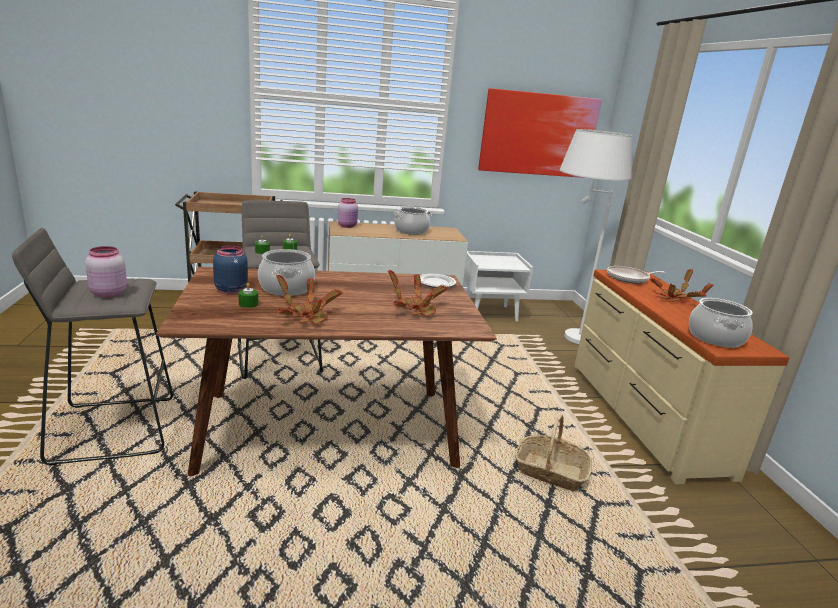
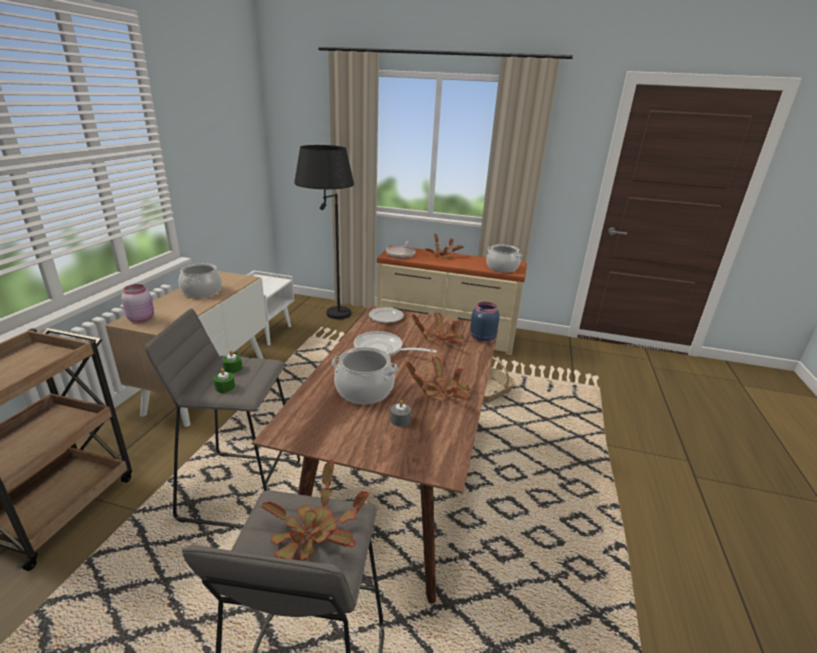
camera: 65 degrees left, 5 degrees up
pink jar [85,246,127,297] -> potted plant [261,460,369,561]
blue jar [213,245,248,294] -> blue jar moved to [470,302,500,342]
green candle [238,283,258,308] -> grey candle [390,400,411,427]
picture [478,88,602,178] -> none
white floor lamp [560,129,632,344] -> black floor lamp [294,145,354,319]
none -> frying pan [354,331,437,356]

